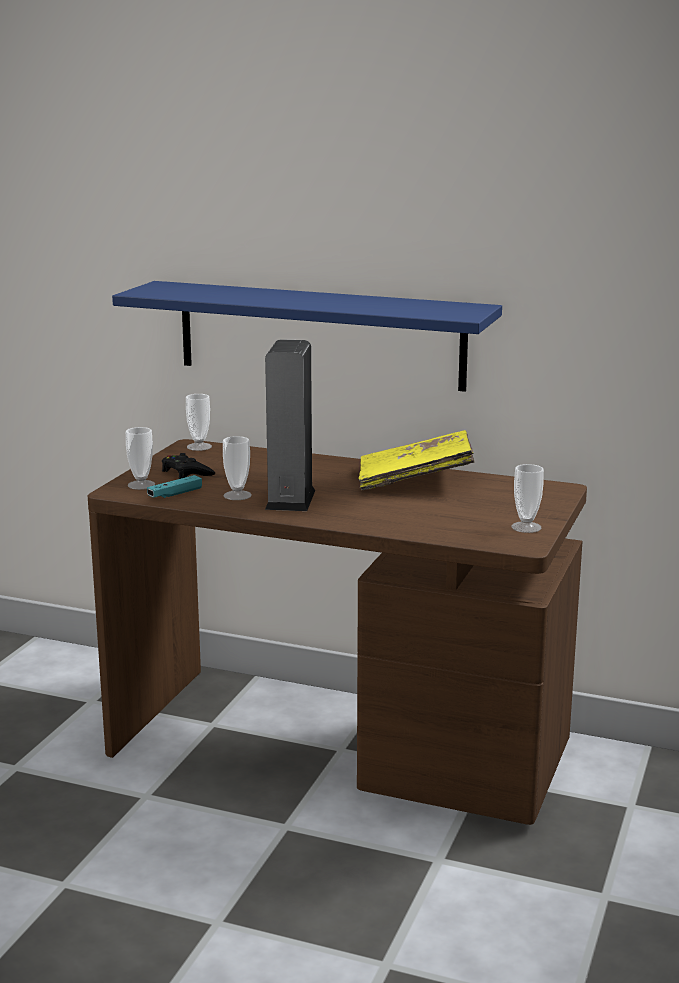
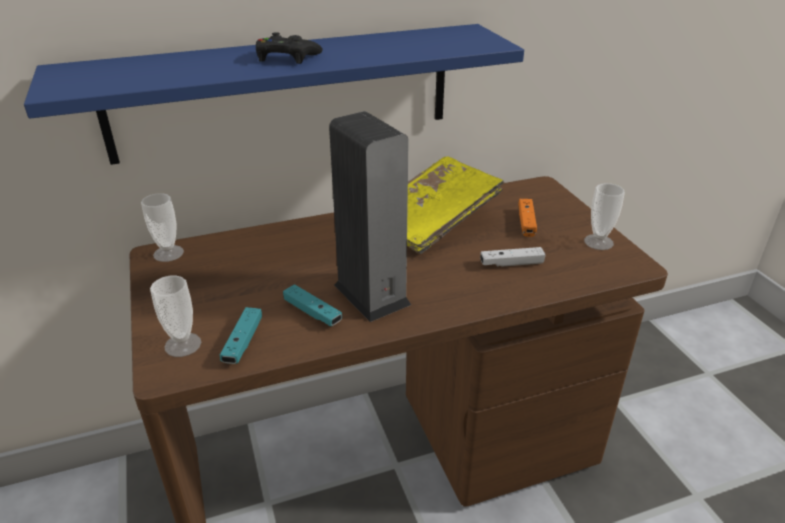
camera: 40 degrees left, 15 degrees up
black game controller [162,453,215,479] -> black game controller moved to [256,32,323,64]
cup [223,436,252,500] -> turquoise game controller [283,284,342,326]
none -> white game controller [480,247,545,267]
none -> orange game controller [518,199,537,237]

